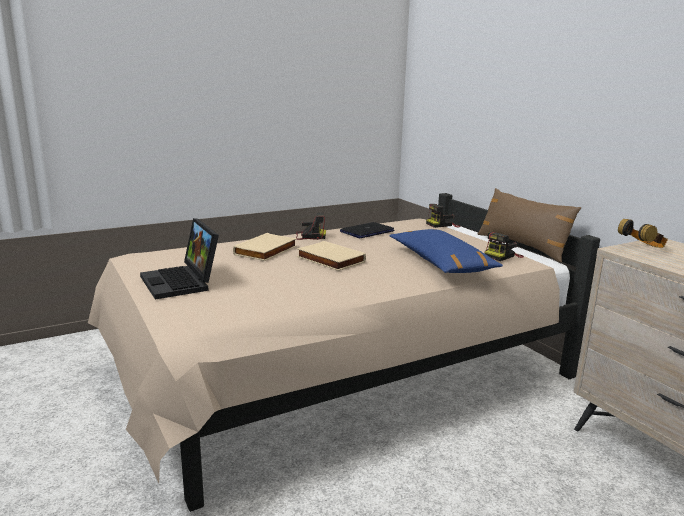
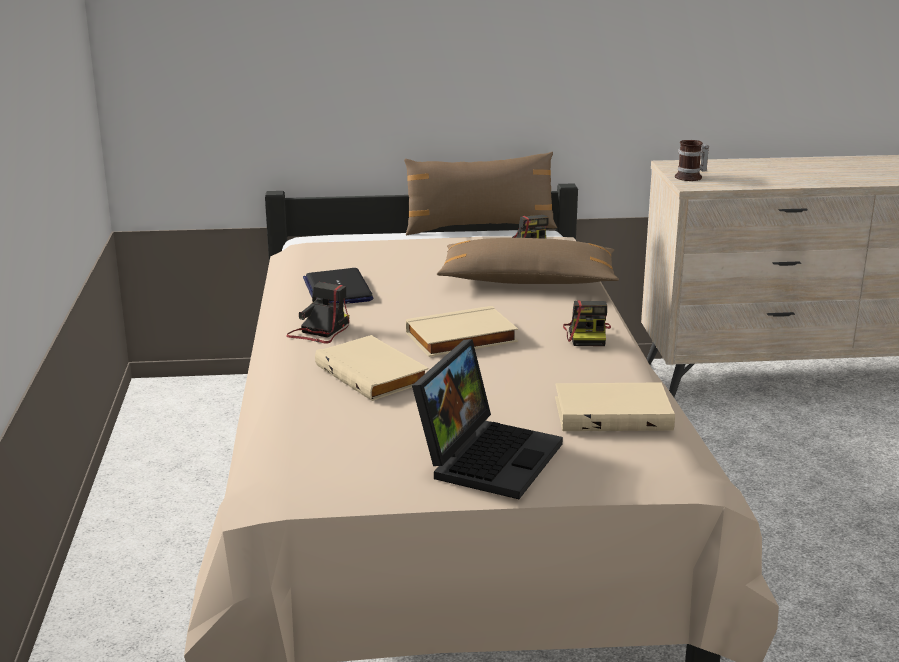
camera: 65 degrees left, 5 degrees up
laptop [140,218,219,299] -> laptop turned 60 degrees counterclockwise [412,339,563,499]
blue pillow [389,229,503,273] -> brown pillow [437,238,619,284]
camera [426,204,460,228] -> camera moved to [563,300,611,346]
headphones [618,219,668,248] -> mug [675,140,709,181]
none -> beige book [555,383,675,431]

